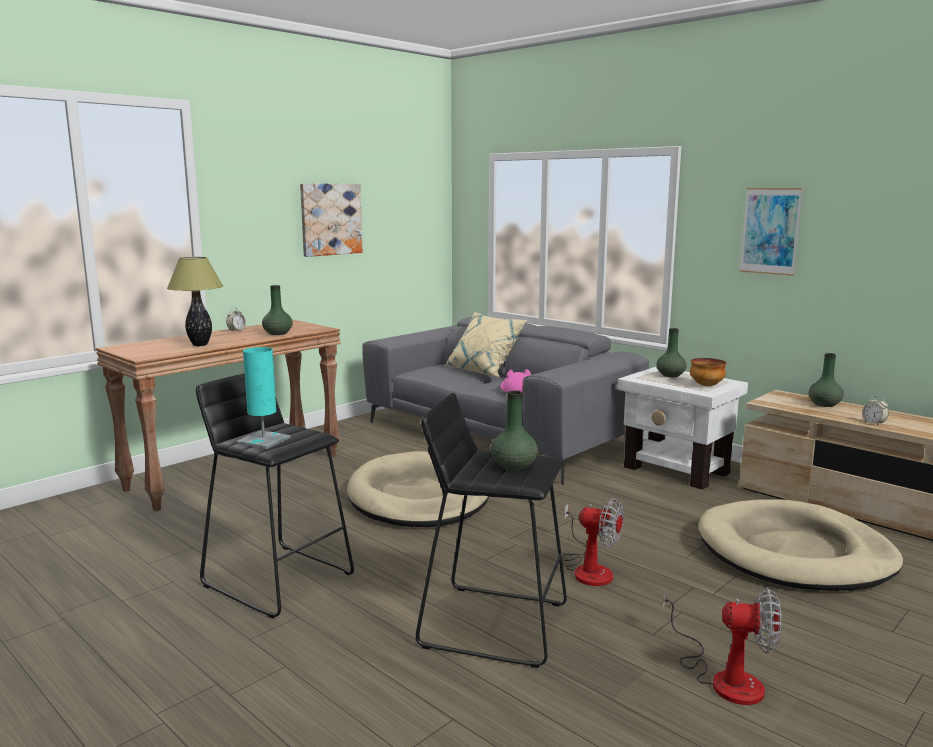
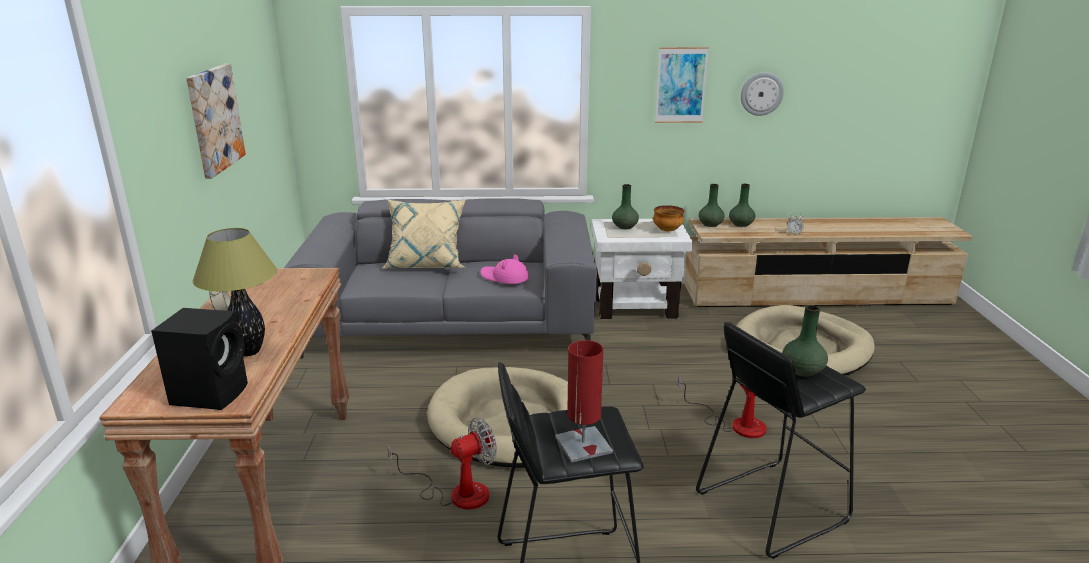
camera: 45 degrees left, 10 degrees up
turquoise table lamp [236,347,290,449] -> red table lamp [555,340,613,463]
green vase [262,285,293,335] -> green vase moved to [698,184,725,227]
fan [664,588,781,705] -> fan moved to [387,418,497,510]
none -> black speaker [151,308,248,410]
none -> wall clock [741,72,784,116]

